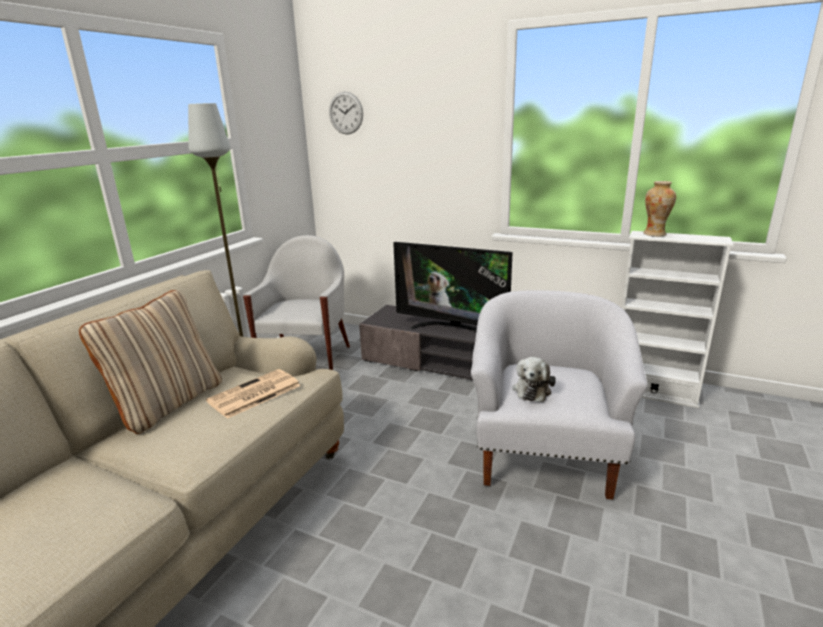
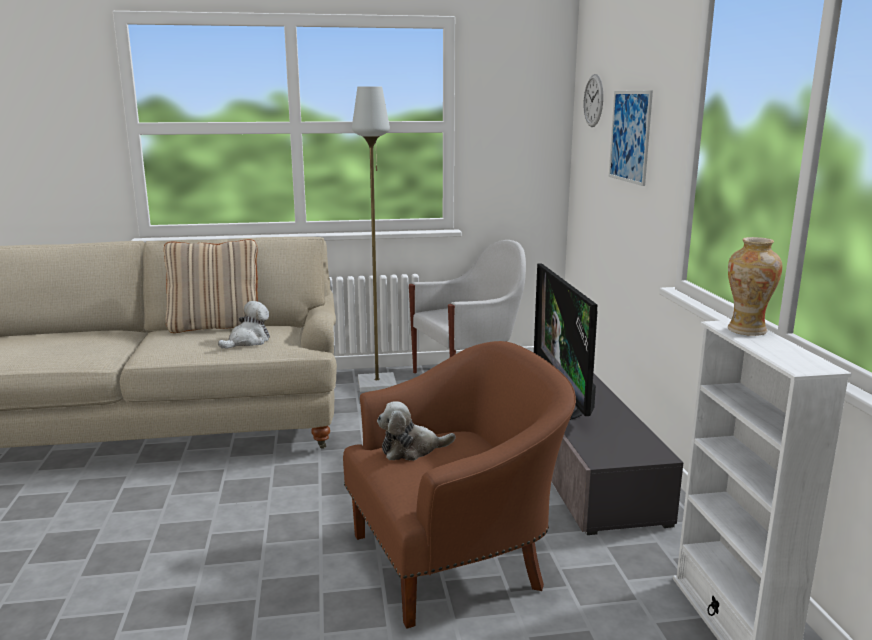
camera: 55 degrees right, 5 degrees down
newspaper [206,369,301,419] -> plush toy [218,301,270,349]
white armchair [471,290,648,500] -> brown armchair [343,341,576,629]
none -> picture [609,91,653,186]

